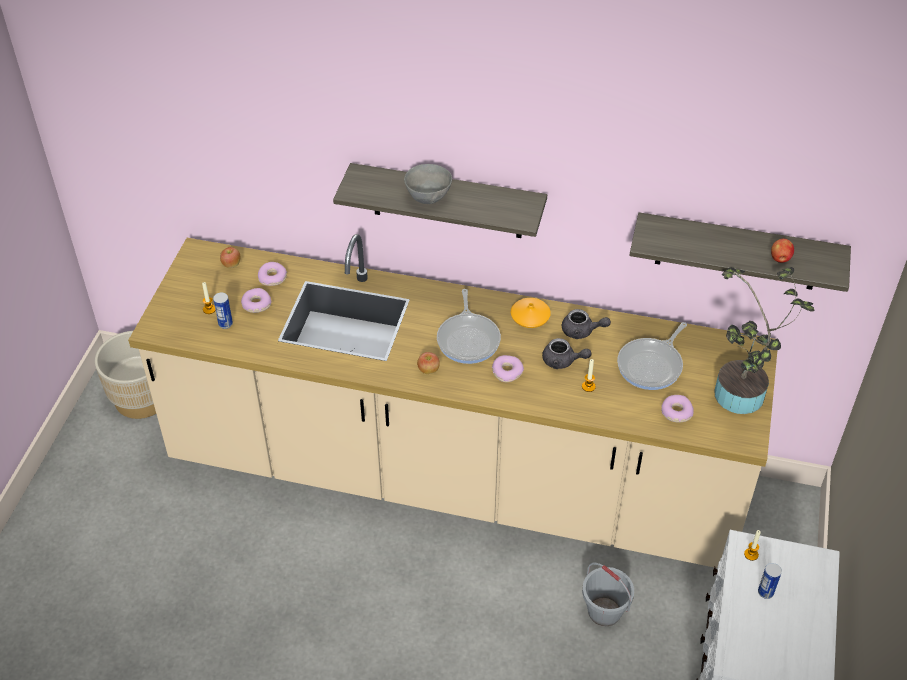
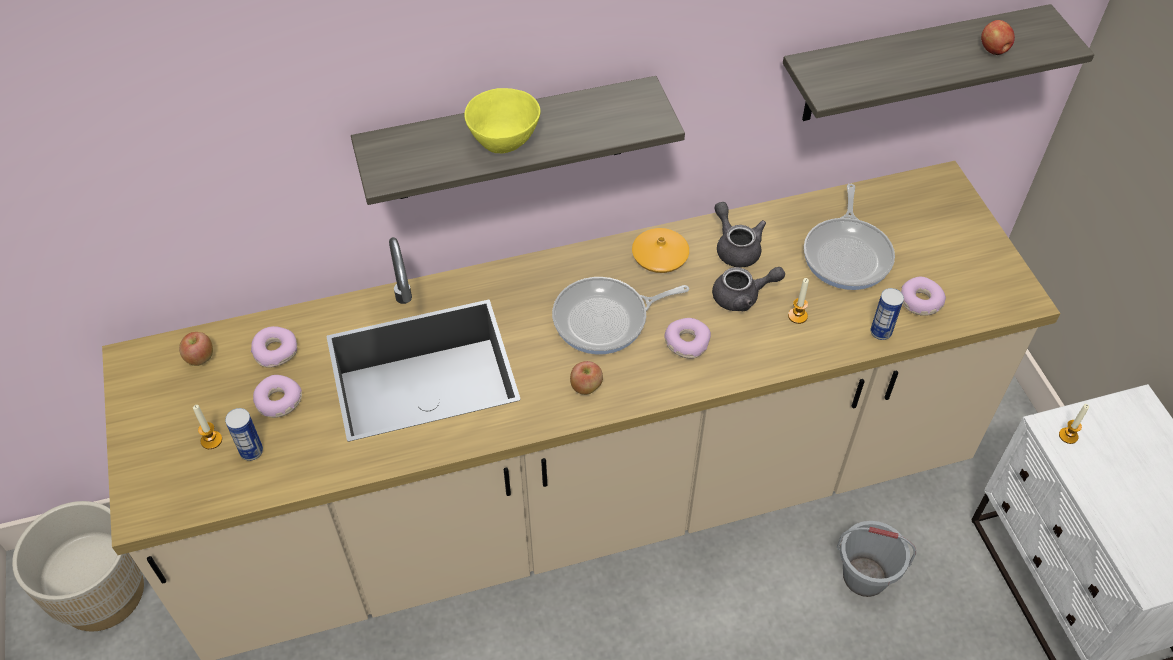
camera: 30 degrees left, 5 degrees up
grey bowl [404,164,452,204] -> yellow bowl [464,88,541,153]
frying pan [437,289,501,364] -> frying pan turned 105 degrees clockwise [552,277,689,355]
grey teapot [562,309,611,339] -> grey teapot turned 105 degrees counterclockwise [715,202,766,268]
potted plant [714,267,815,414] -> none
can [758,563,782,599] -> can moved to [870,288,904,340]

